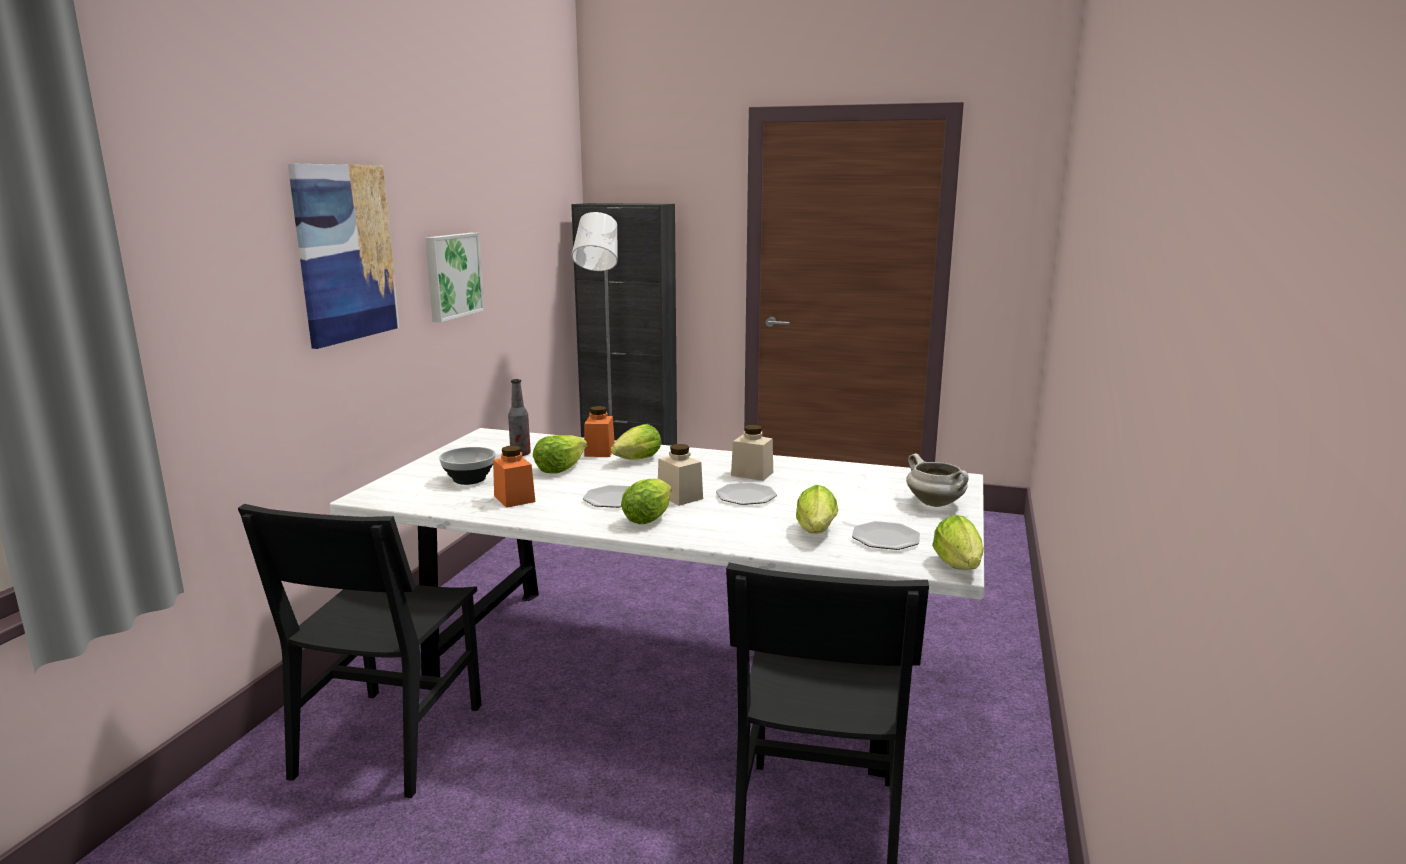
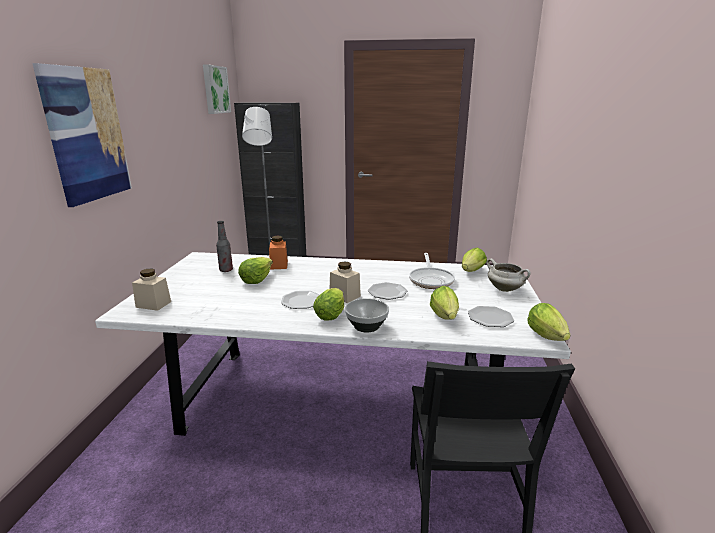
camera: 10 degrees left, 5 degrees up
black chair [238,504,481,798] -> none
picture [425,233,485,322] -> picture moved to [203,64,231,114]
bowl [439,447,496,485] -> bowl moved to [345,298,389,333]
orange jar [493,446,535,508] -> none
lettuce [611,424,661,460] -> lettuce moved to [462,248,487,272]
beige jar [731,425,773,481] -> beige jar moved to [132,269,171,311]
none -> frying pan [409,253,455,289]

